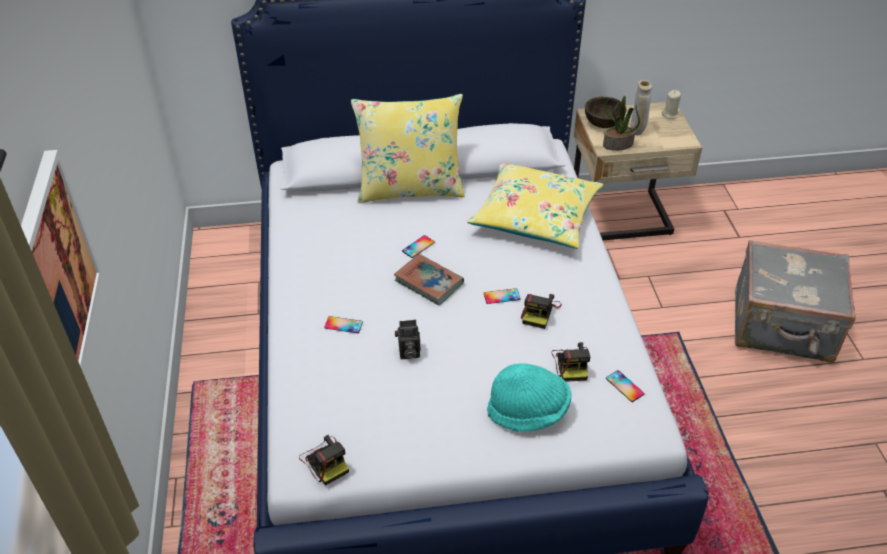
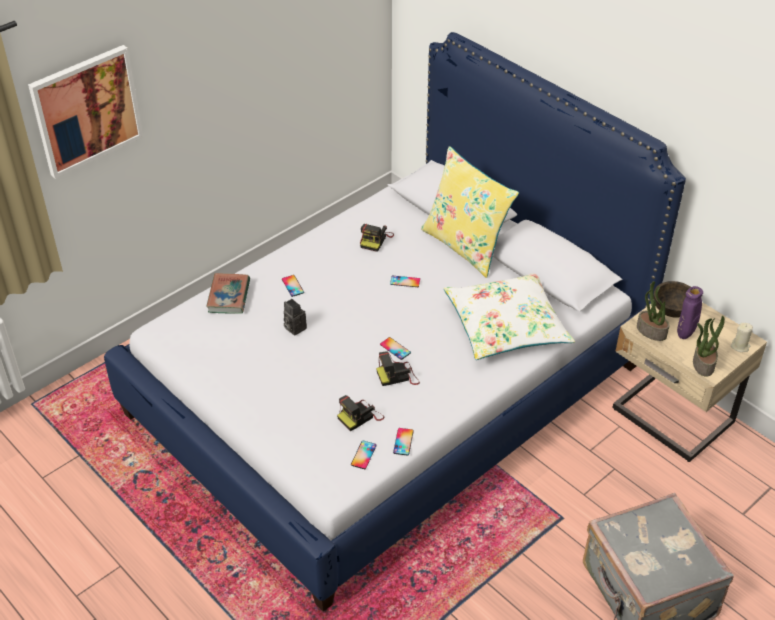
camera: 55 degrees right, 0 degrees up
camera [299,435,349,485] -> camera moved to [360,224,394,252]
book [394,254,464,306] -> book moved to [206,273,250,314]
yellow pillow [467,163,603,249] -> white pillow [444,273,575,360]
turquoise hat [487,363,572,432] -> none
beige vase [631,80,652,135] -> purple vase [677,286,703,339]
none -> phone [393,428,414,456]
none -> potted plant [693,316,725,377]

